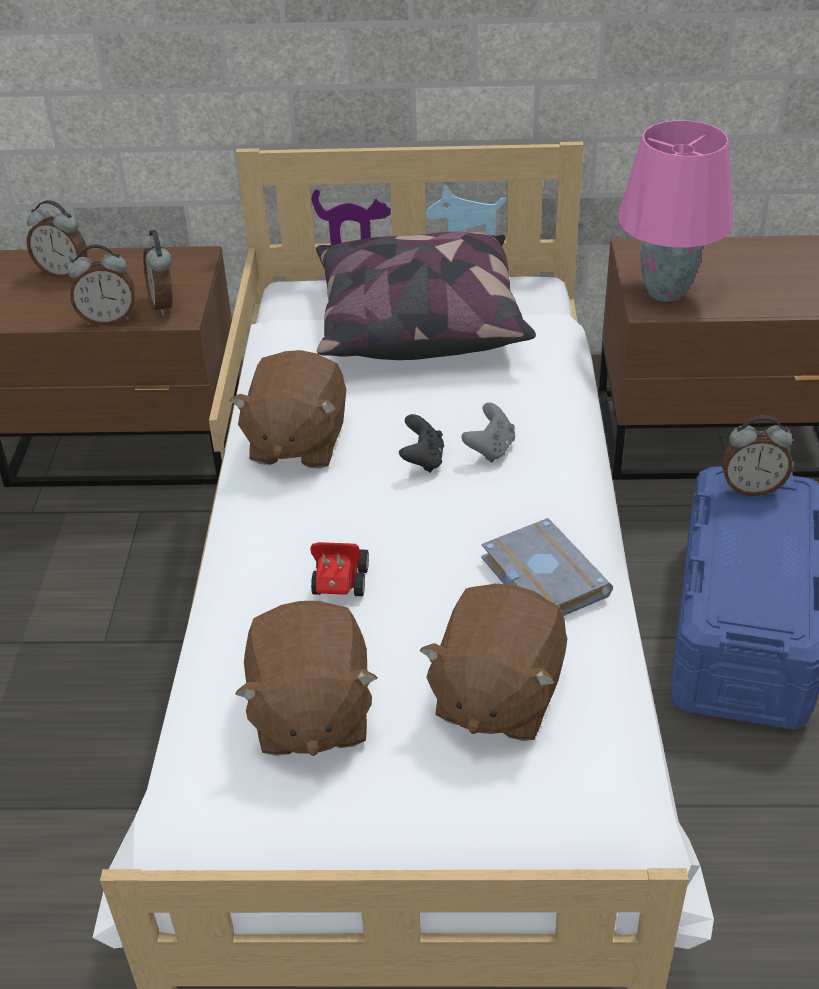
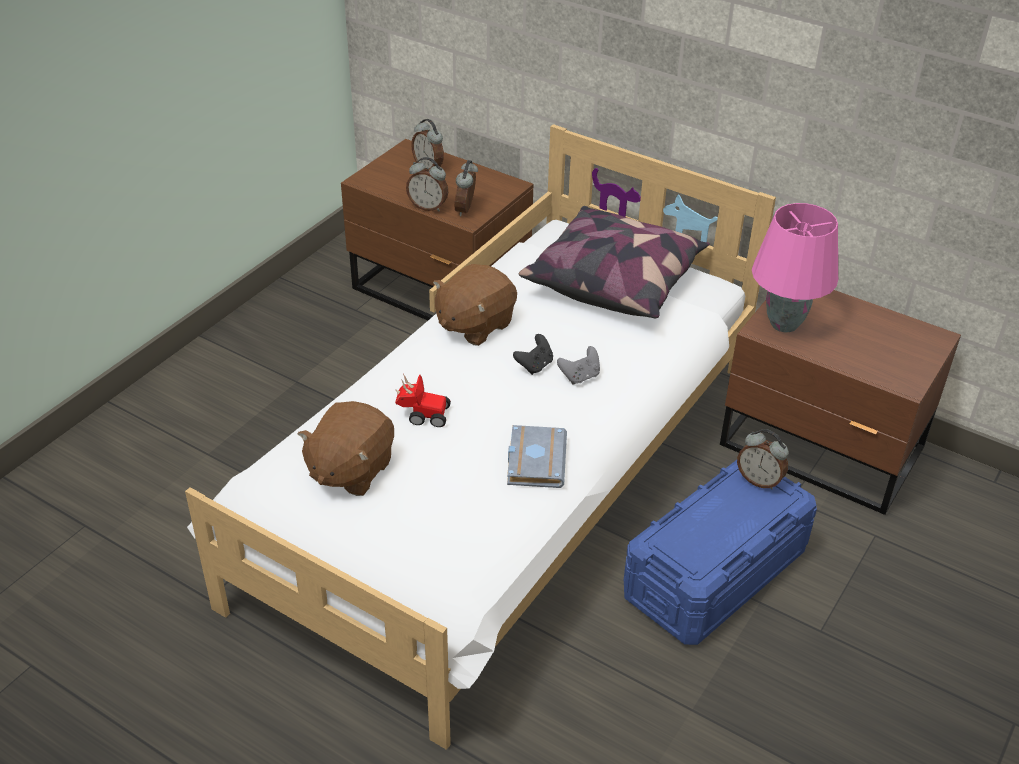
camera: 30 degrees right, 0 degrees up
toy car [310,542,369,596] -> toy car turned 60 degrees clockwise [395,374,451,427]
brown plush toy [420,584,567,741] -> none

